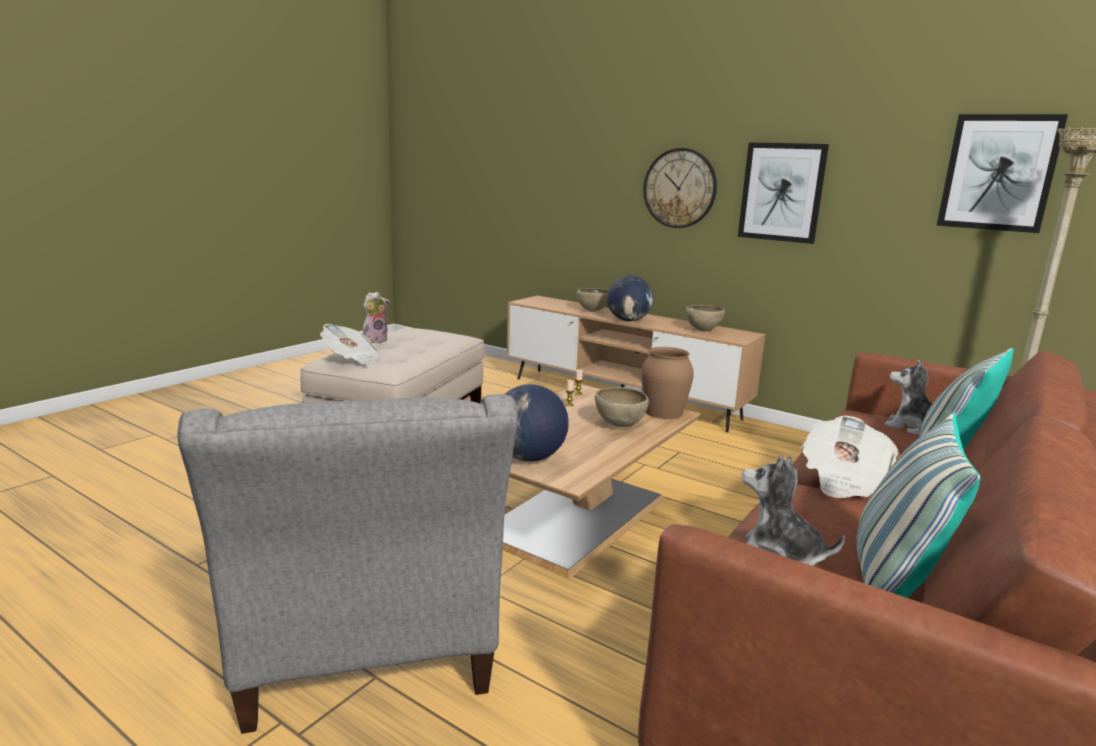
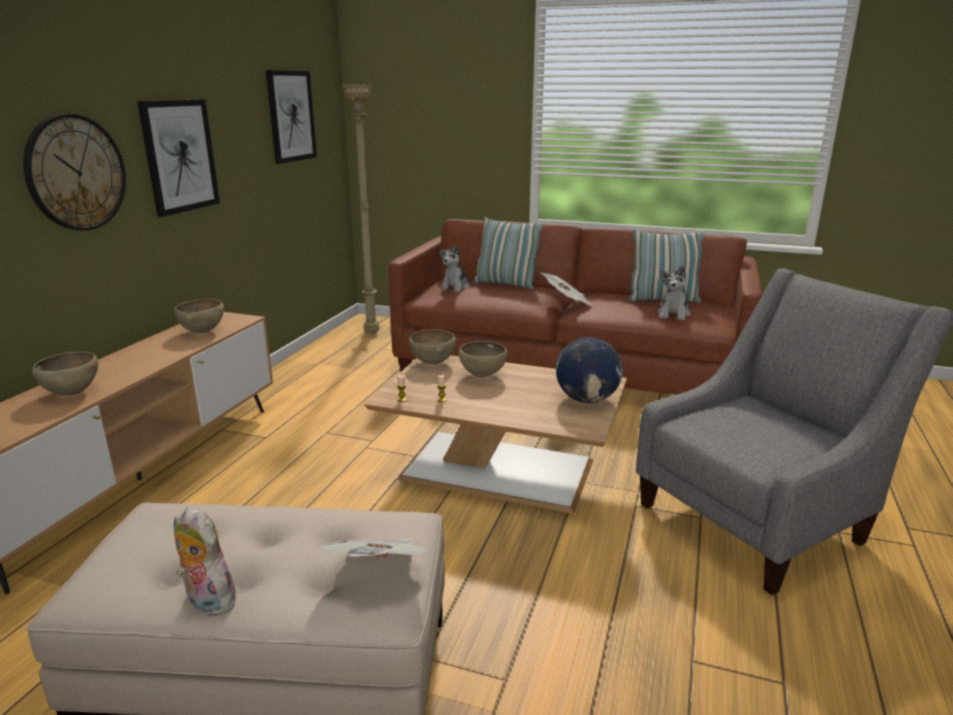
camera: 105 degrees left, 5 degrees up
globe [607,275,653,321] -> none
brown vase [641,347,694,419] -> brown bowl [409,329,456,364]

